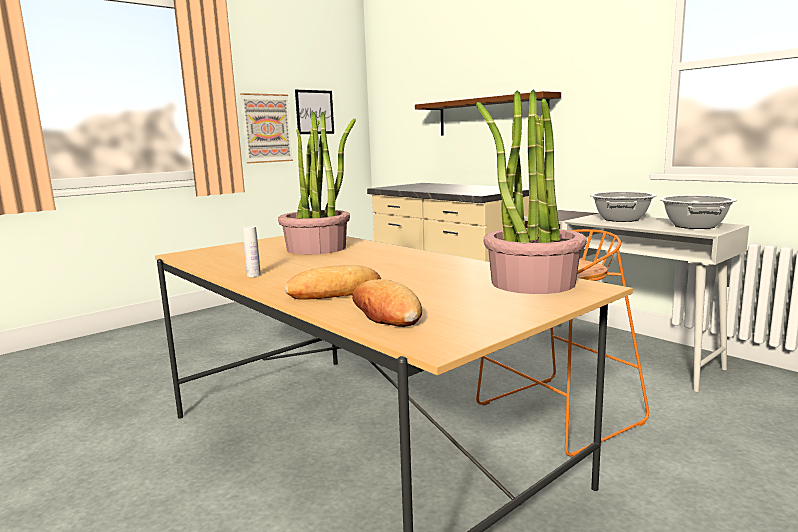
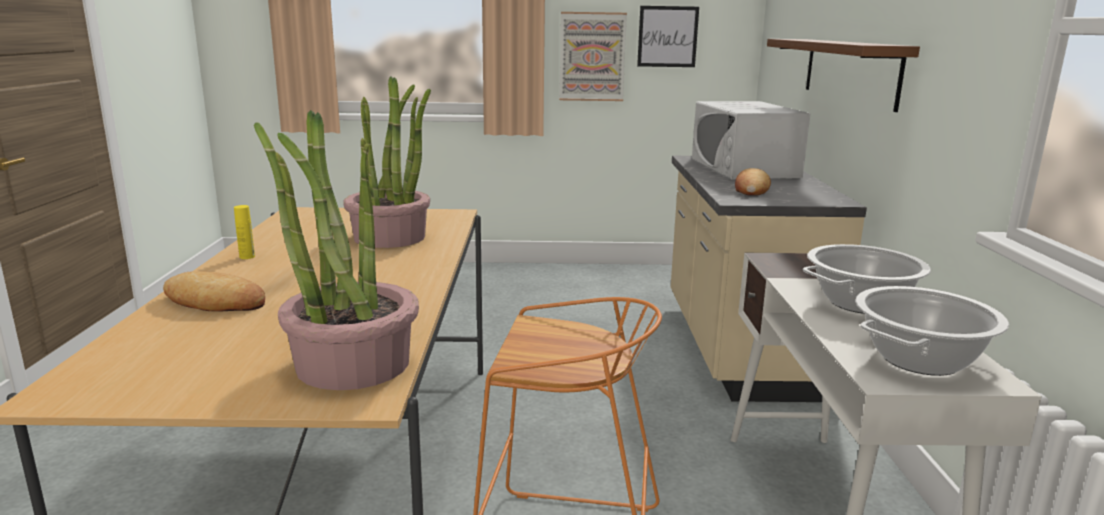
camera: 40 degrees right, 5 degrees up
white bottle [243,226,261,277] -> yellow bottle [234,205,255,259]
bread [352,279,422,327] -> bread moved to [735,168,771,196]
none -> white microwave [692,101,811,180]

